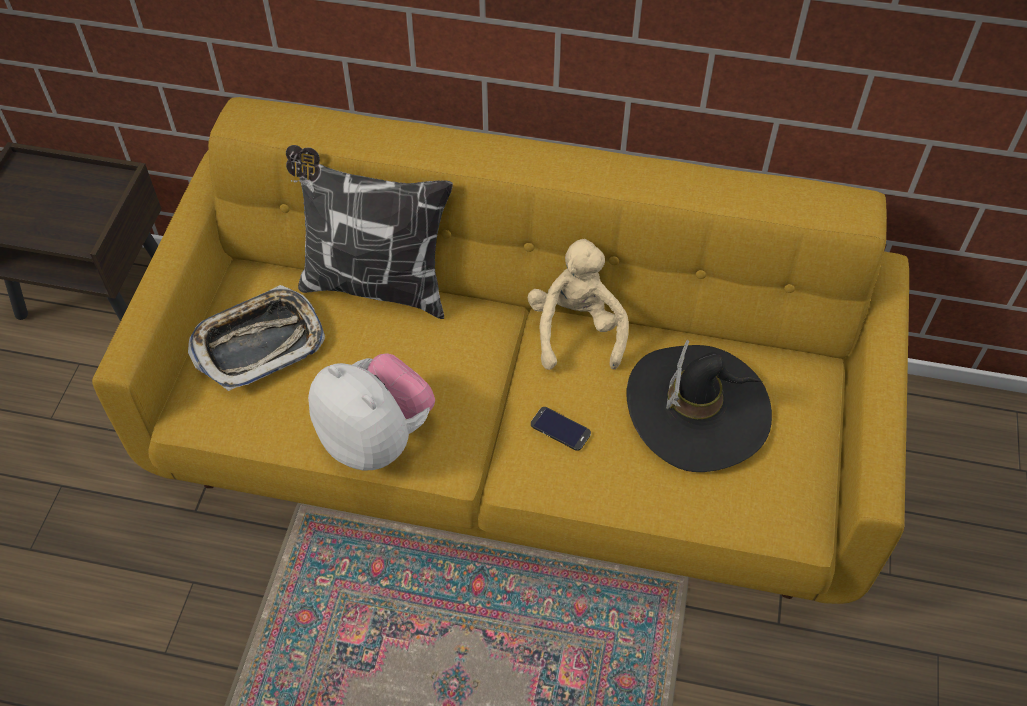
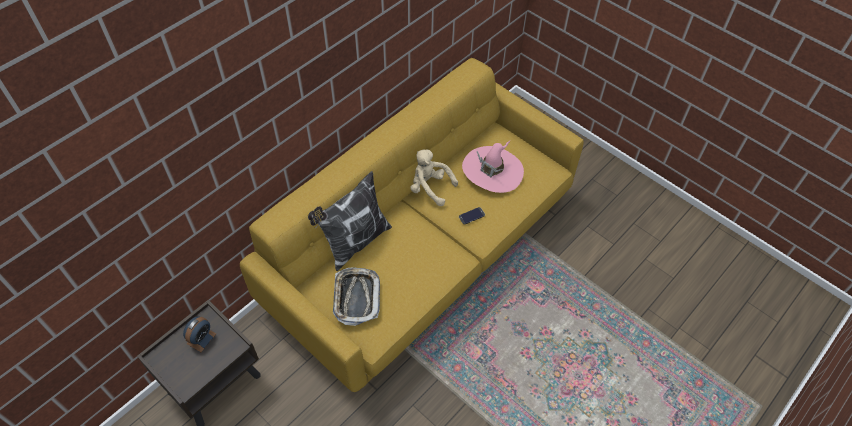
camera: 60 degrees left, 0 degrees up
plush toy [308,353,435,470] -> none
black hat [627,340,772,472] -> pink hat [462,140,524,193]
none -> alarm clock [183,317,216,352]

